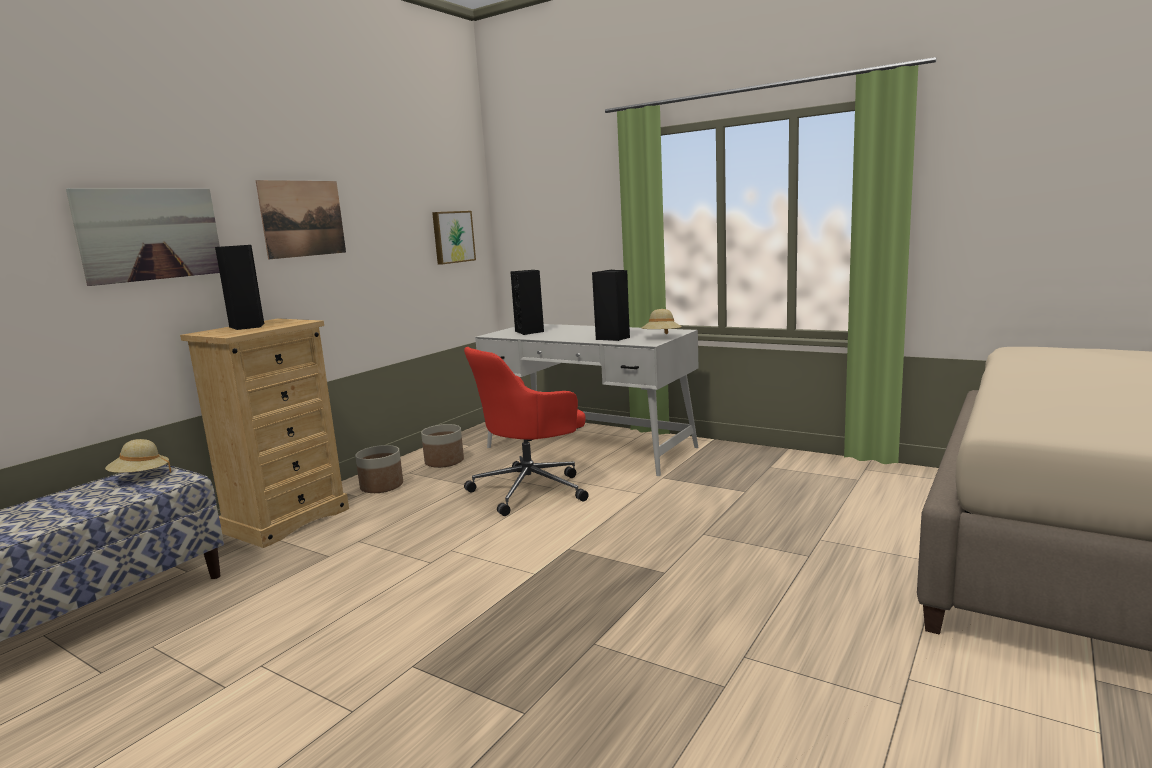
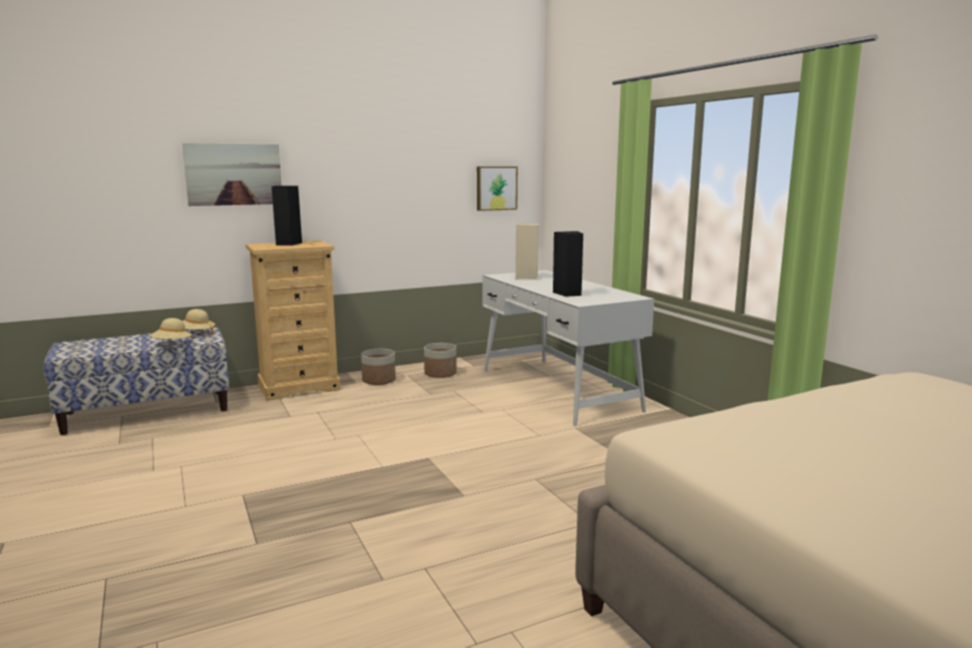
camera: 30 degrees right, 0 degrees up
picture [256,180,346,259] -> none
red office chair [464,347,589,516] -> none
black speaker [510,270,544,335] -> beige speaker [515,223,539,280]
beige hat [641,309,682,334] -> beige hat moved to [150,318,192,339]

